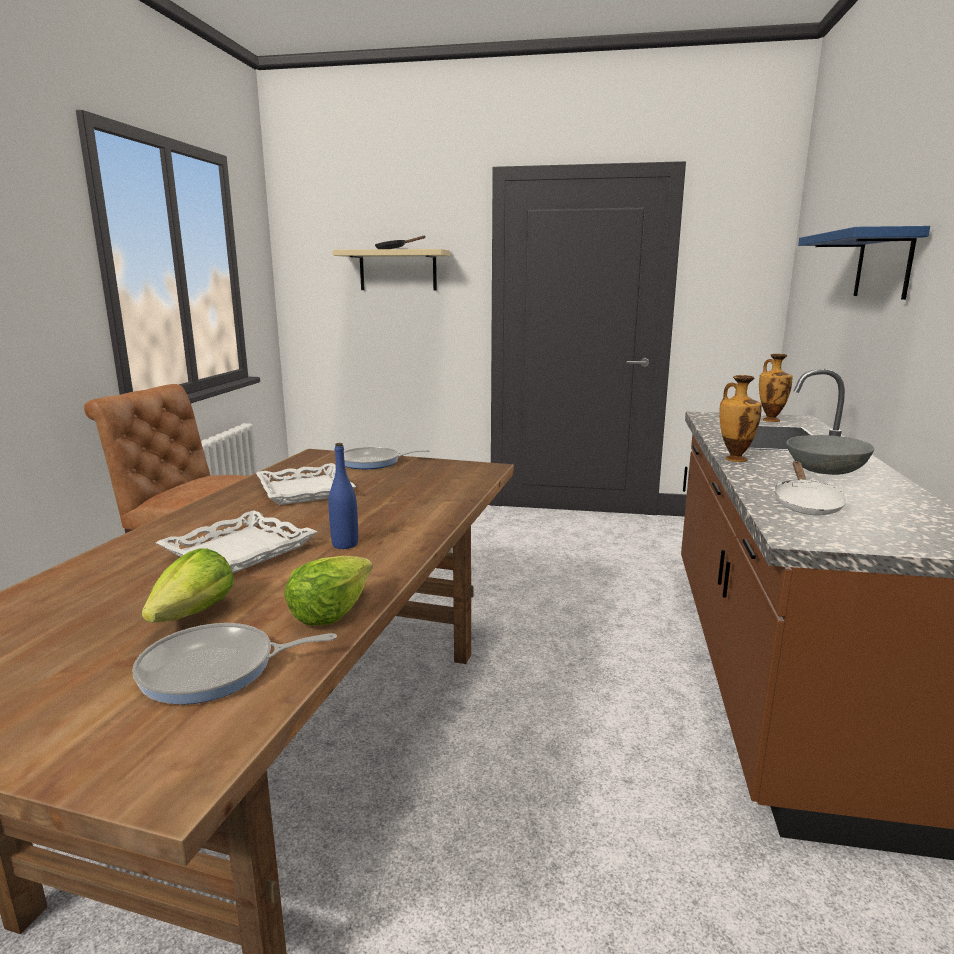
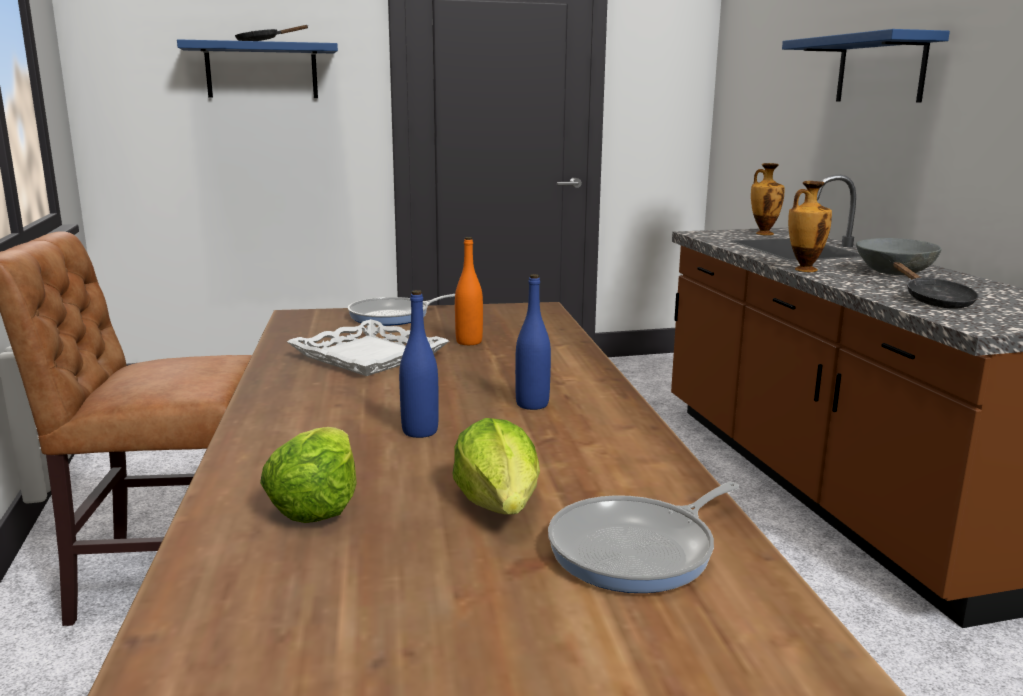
camera: 25 degrees left, 0 degrees up
white tray [156,510,318,573] -> blue bottle [399,290,439,438]
lettuce [284,556,373,626] -> lettuce moved to [260,427,357,523]
beige shelf [333,249,450,290] -> blue shelf [177,39,338,98]
white frying pan [773,461,847,516] -> black frying pan [893,262,979,309]
none -> orange bottle [455,237,483,345]

